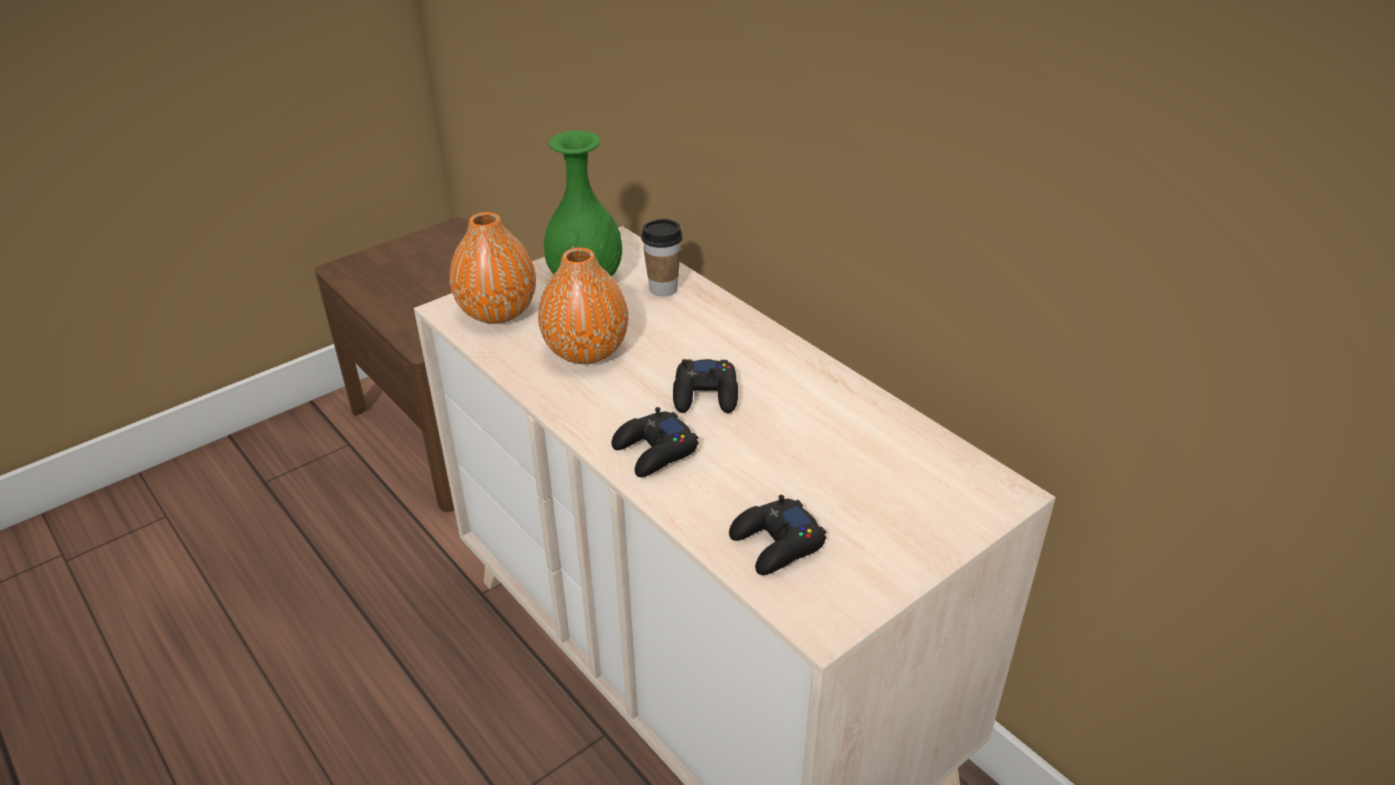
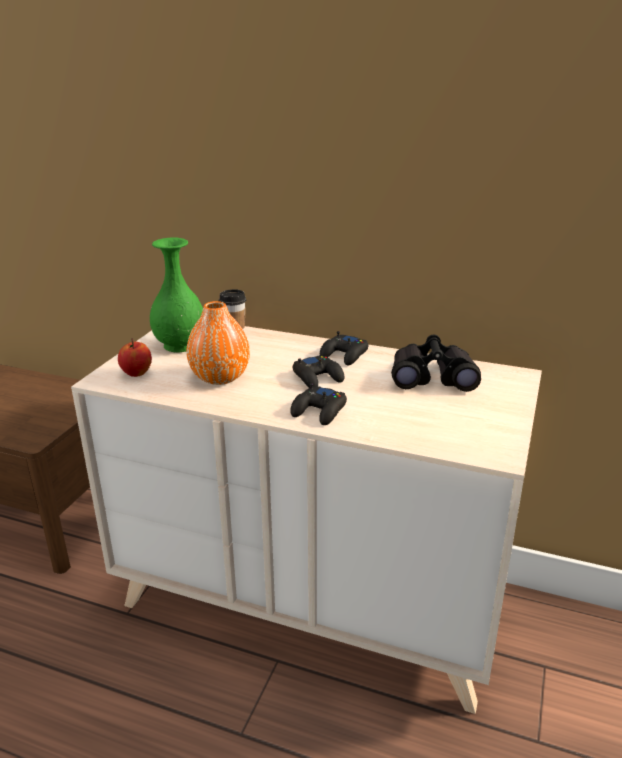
camera: 30 degrees left, 10 degrees down
orange vase [449,212,536,324] -> apple [118,338,152,377]
black game controller [729,495,826,575] -> black game controller moved to [320,331,368,365]
none -> black binoculars [391,335,481,392]

